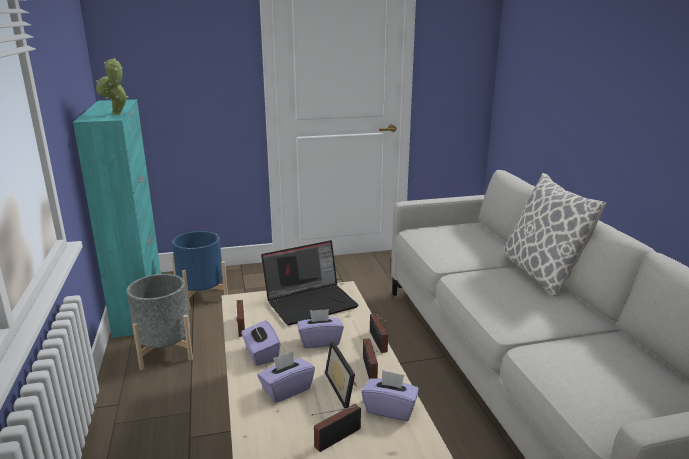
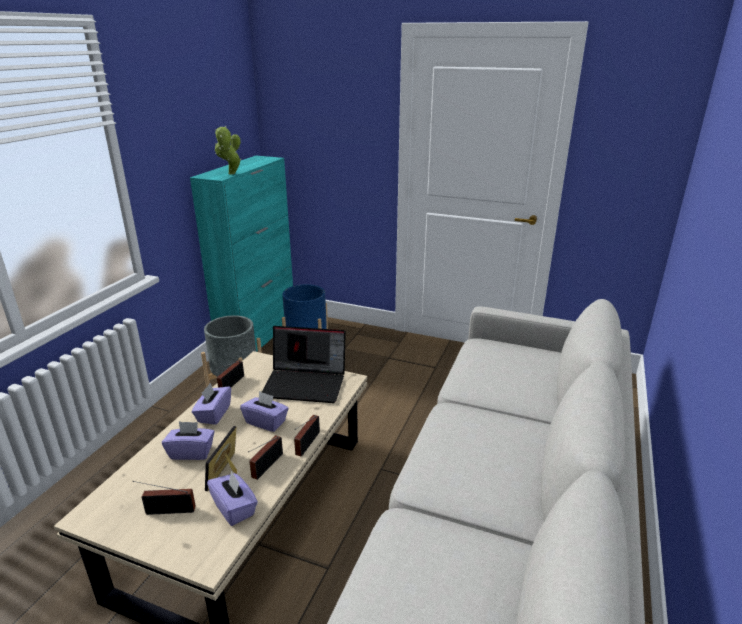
camera: 35 degrees right, 5 degrees up
pillow [504,173,606,297] -> none

